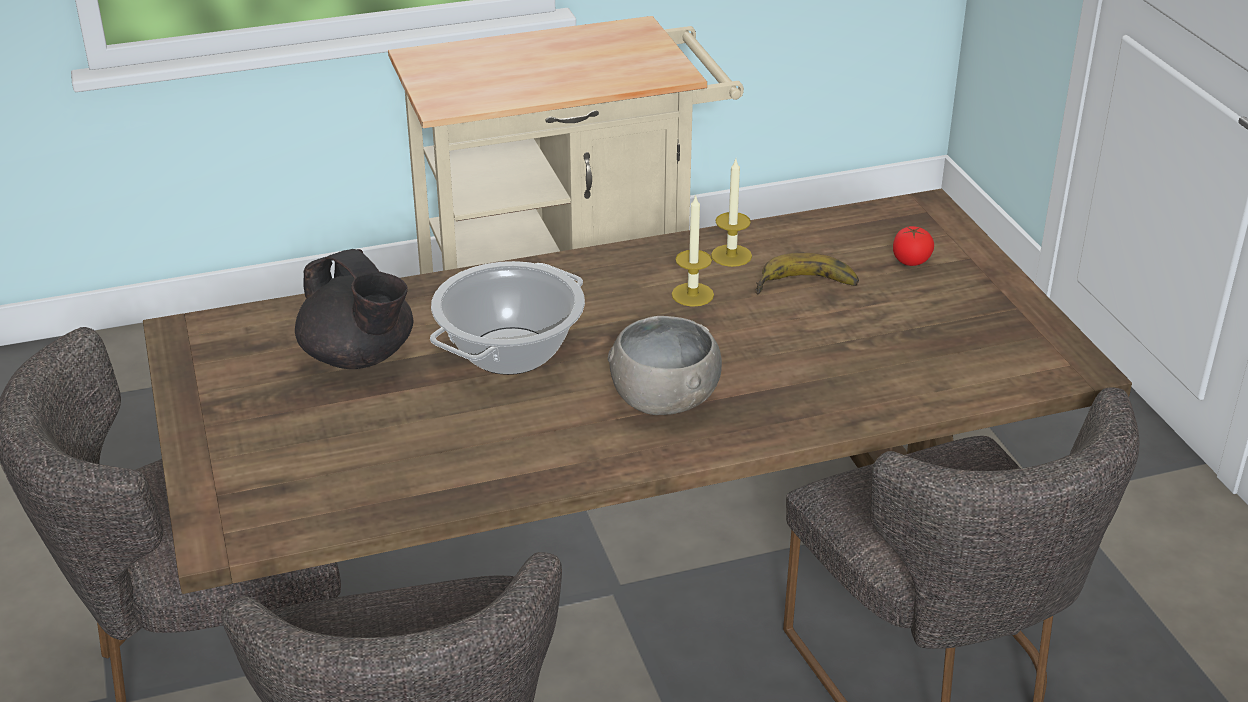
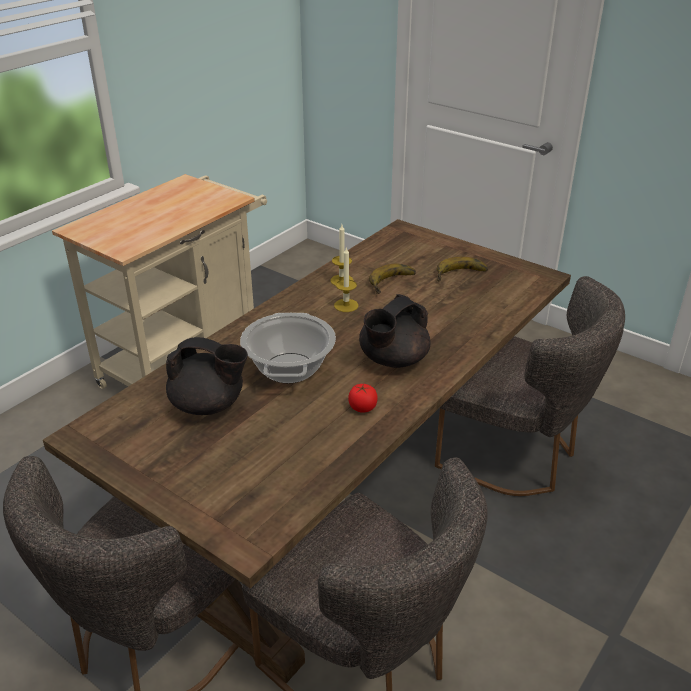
camera: 35 degrees left, 0 degrees up
grey bowl [608,316,722,415] -> black teapot [359,294,431,368]
tomato [893,226,934,266] -> tomato moved to [348,383,378,413]
none -> banana [437,257,488,282]

